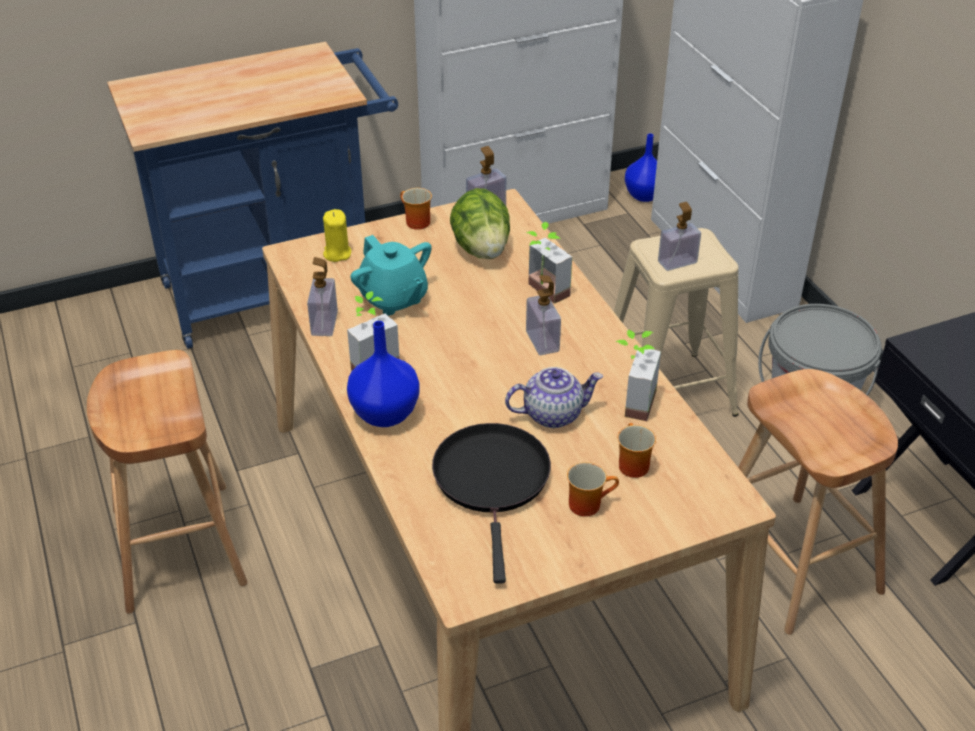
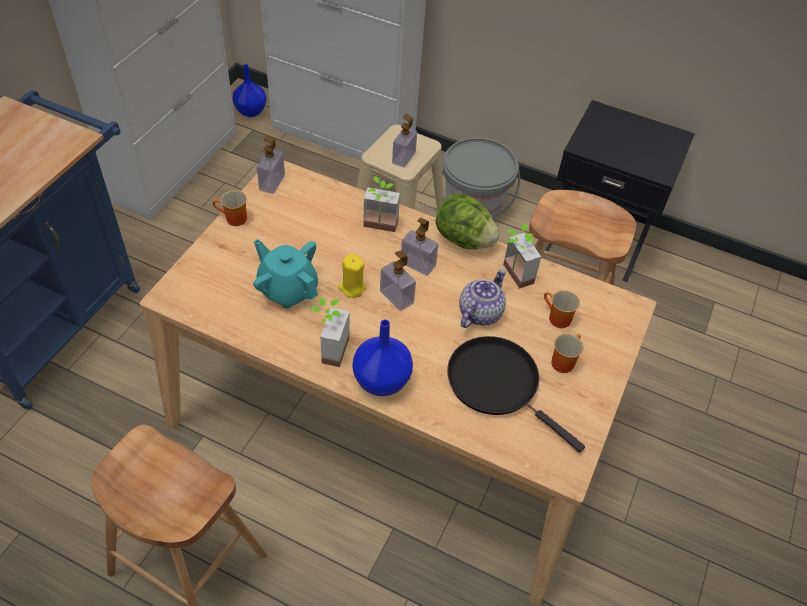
camera: 45 degrees left, 10 degrees up
soap dispenser [307,257,338,336] -> soap dispenser moved to [380,251,416,311]
yellow candle [323,209,351,262] -> yellow candle moved to [338,254,366,298]
turquoise teapot [350,235,432,315] -> turquoise teapot turned 150 degrees counterclockwise [253,239,318,308]
lettuce [450,188,510,259] -> lettuce moved to [436,194,500,250]

